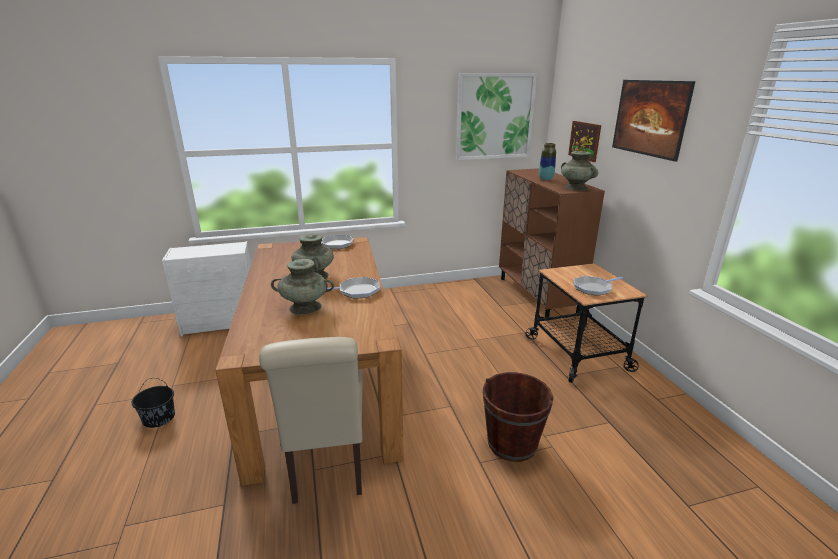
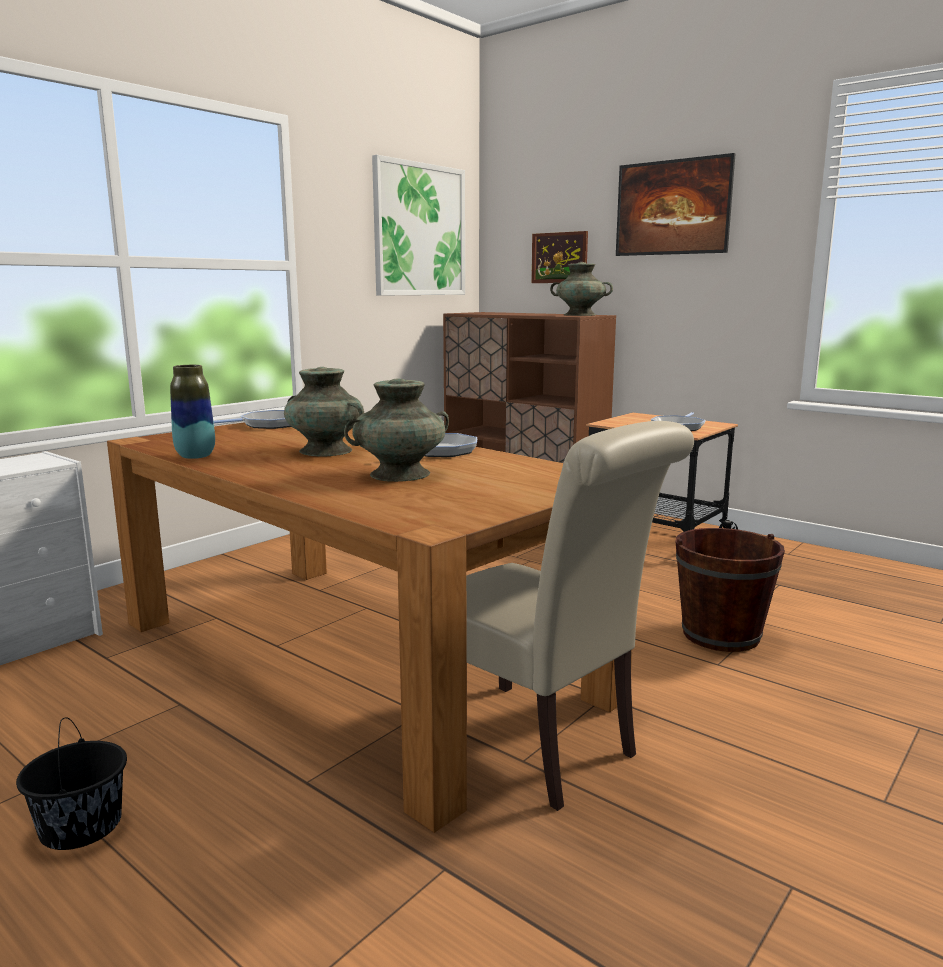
camera: 35 degrees left, 10 degrees down
vase [539,143,556,180] -> vase moved to [170,365,215,459]

